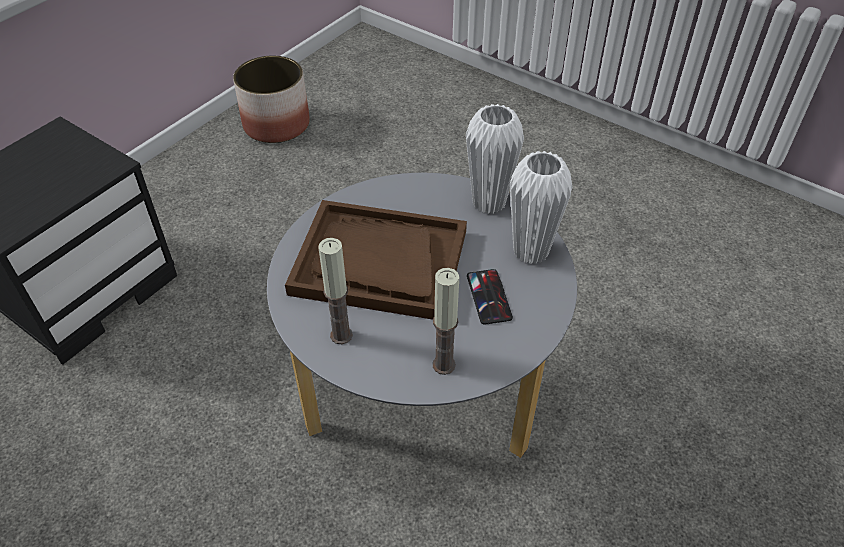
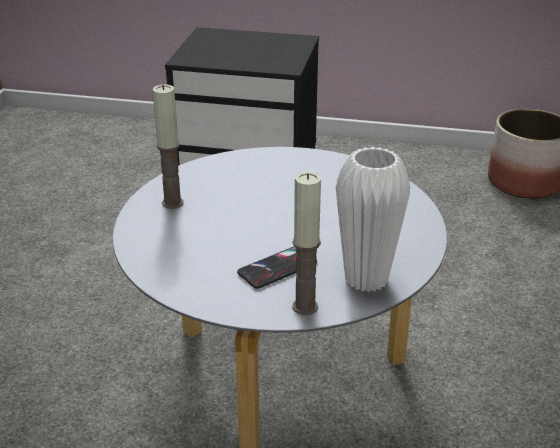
camera: 65 degrees right, 15 degrees down
brown tray [285,200,467,320] -> none
candle [433,268,459,375] -> candle moved to [292,172,321,315]
white vase [466,104,524,214] -> none

